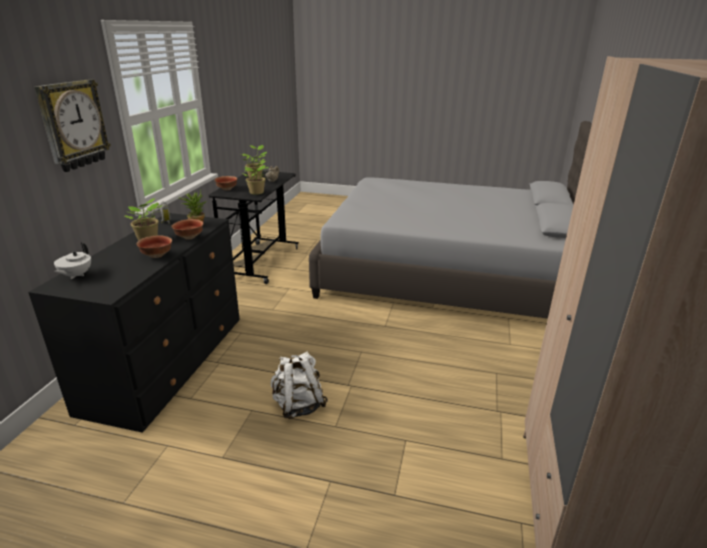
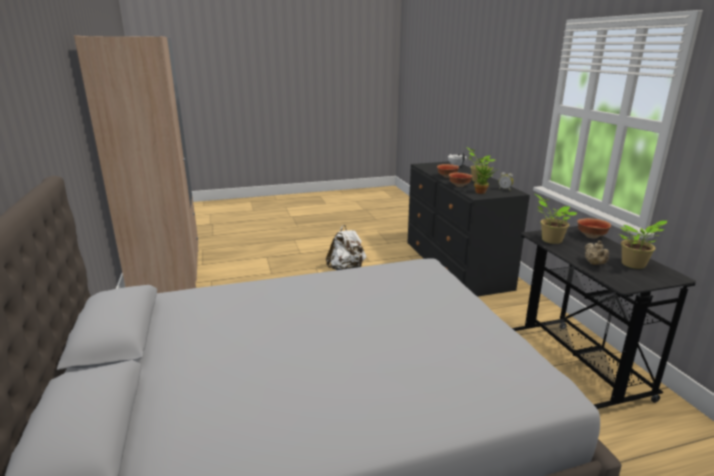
camera: 150 degrees right, 5 degrees down
wall clock [34,79,111,172] -> none

